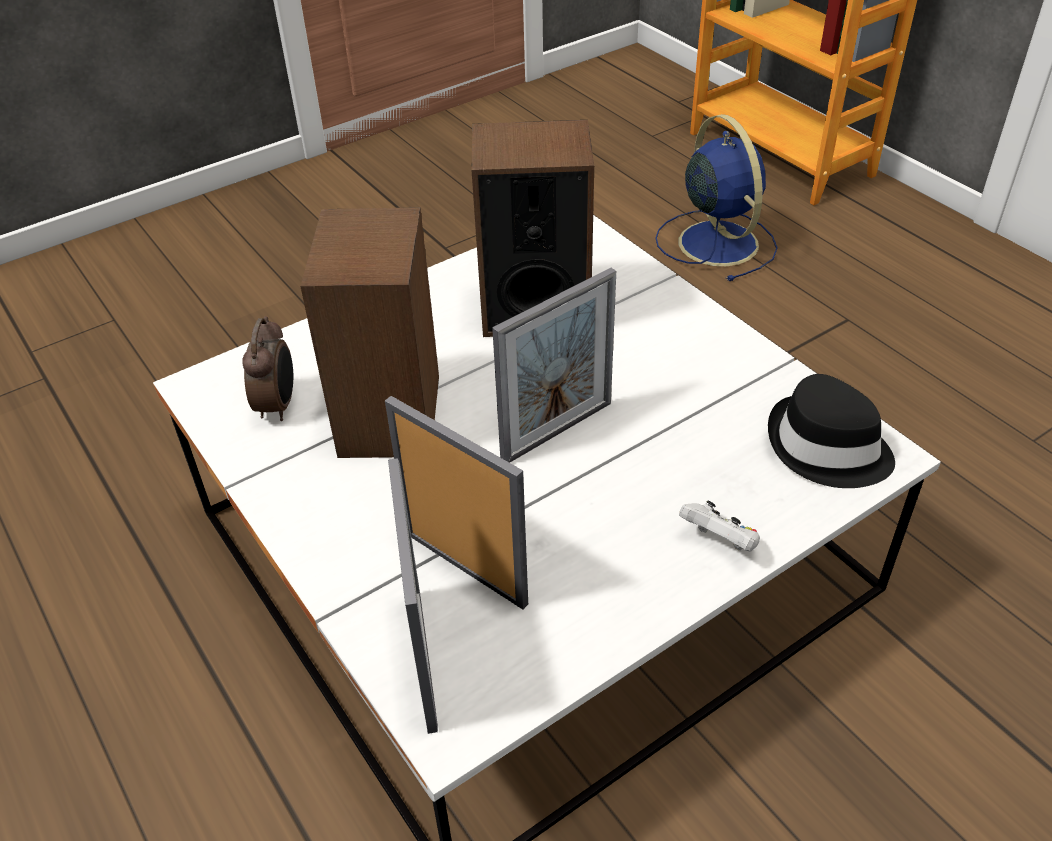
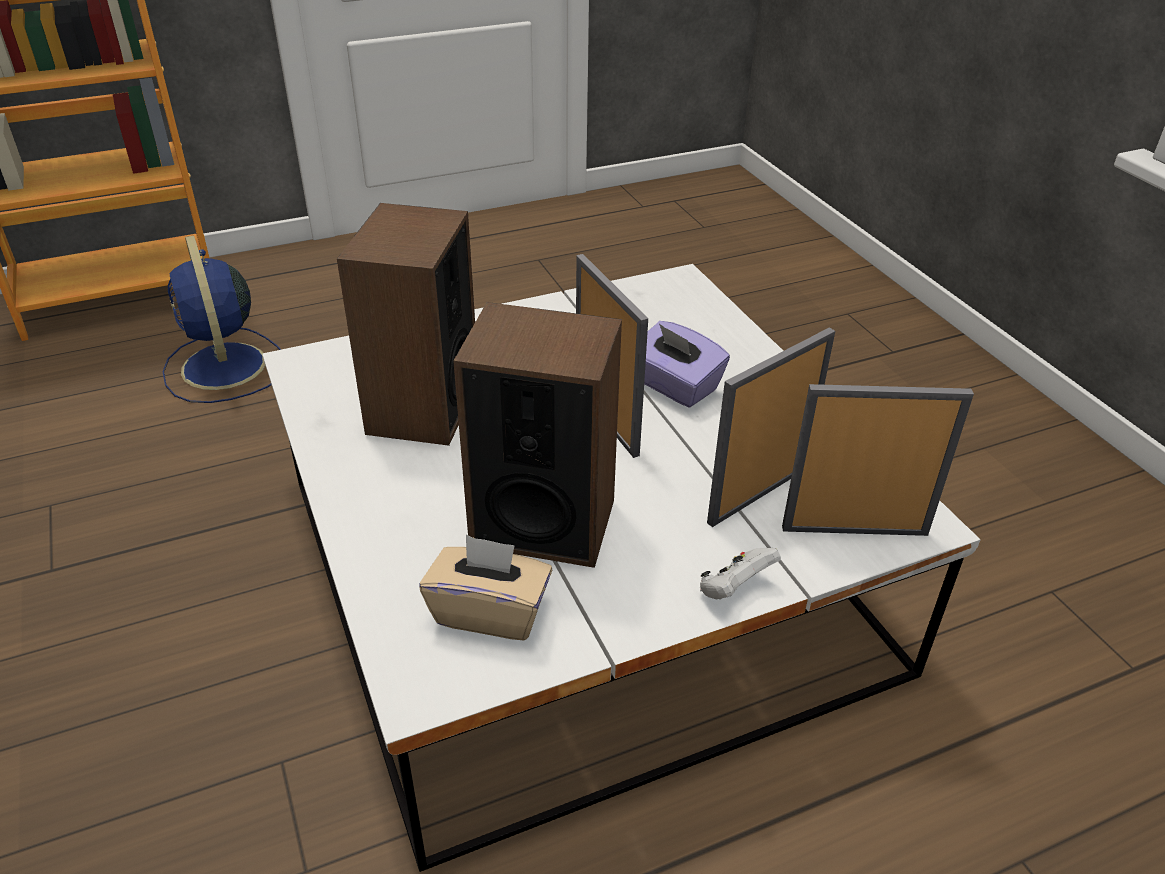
camera: 80 degrees left, 5 degrees down
alarm clock [242,316,293,421] -> beige tissue box [419,535,552,640]
blue fan [655,114,778,281] -> blue fan turned 105 degrees counterclockwise [163,235,281,403]
white game controller [679,501,760,551] -> white game controller moved to [700,548,781,599]
black hat [768,374,895,488] -> none
none -> purple tissue box [644,321,730,408]

